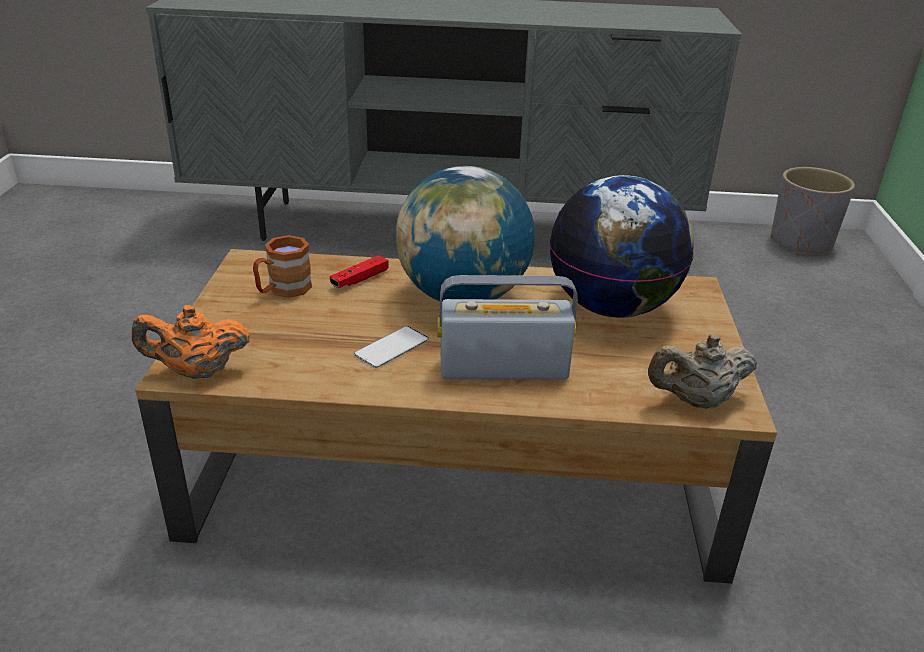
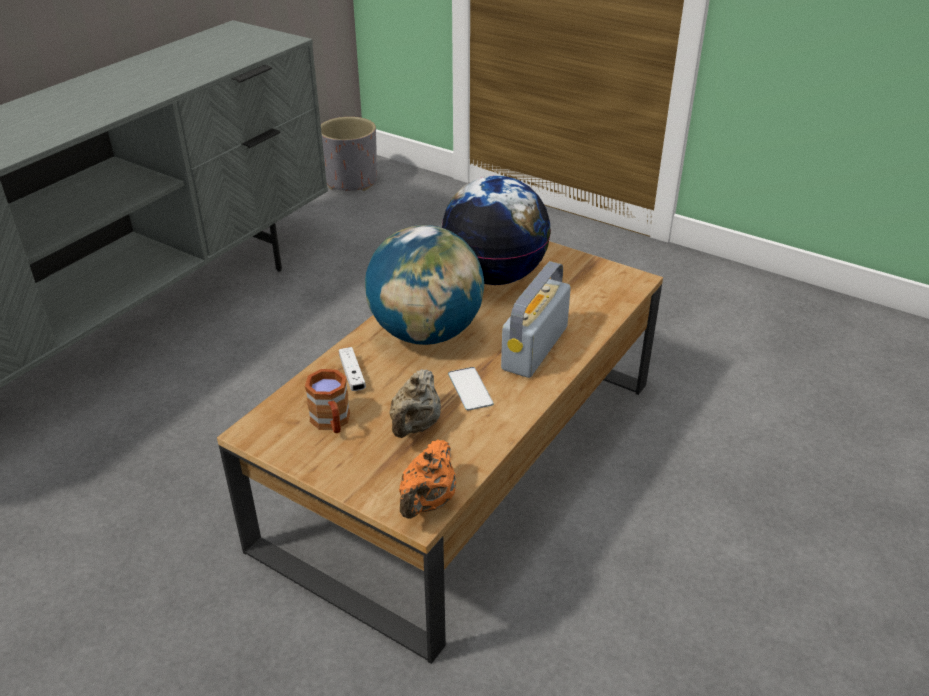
camera: 60 degrees left, 5 degrees up
red game controller [330,255,389,288] -> white game controller [339,347,366,391]
beige teapot [648,334,757,409] -> beige teapot moved to [389,369,441,438]

